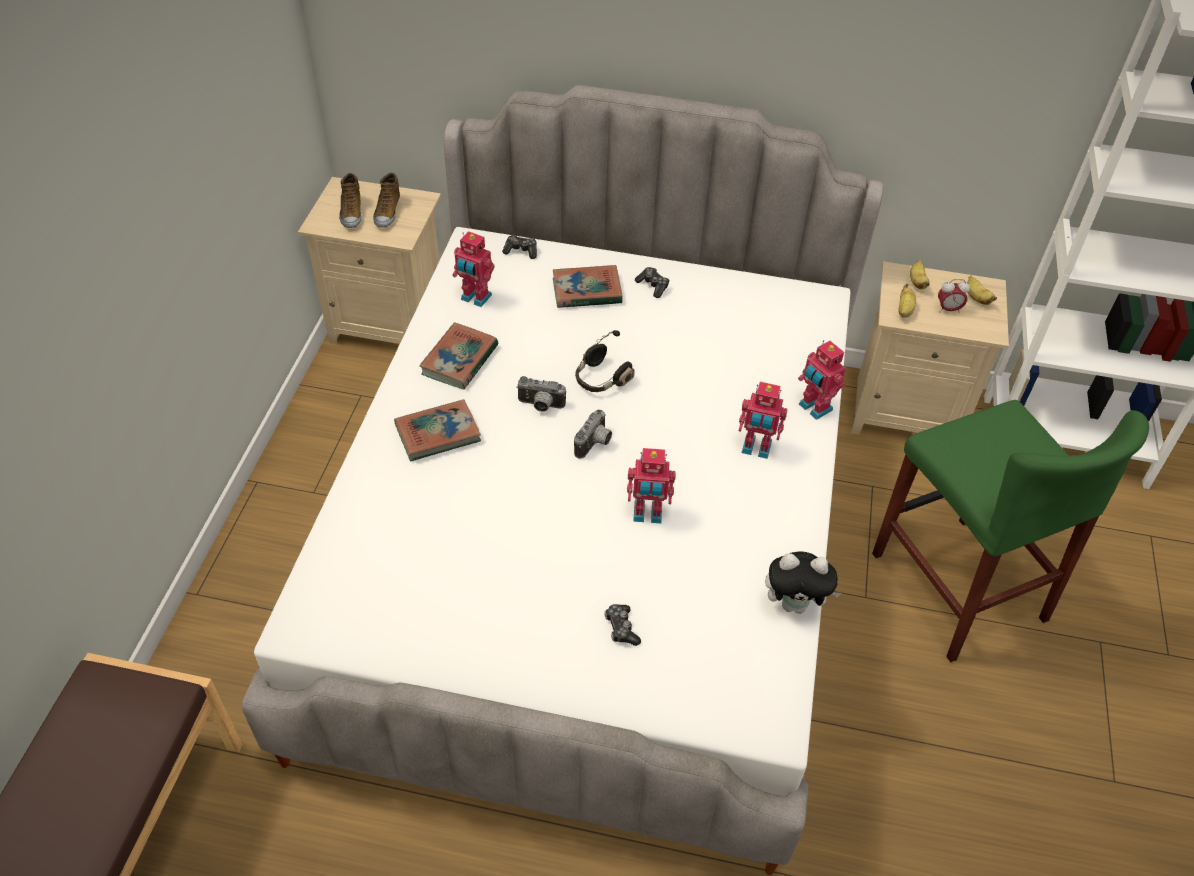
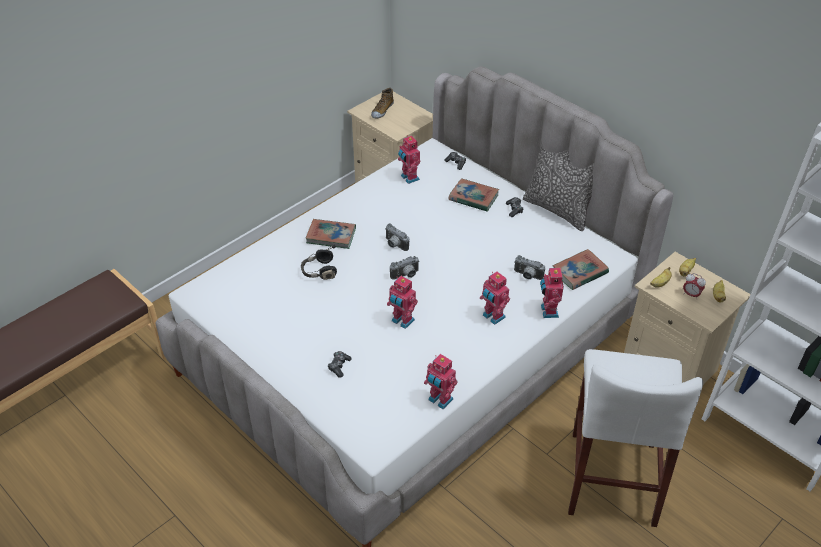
camera: 35 degrees right, 5 degrees down
shoe [373,173,400,228] -> none
book [419,322,498,389] -> book moved to [552,249,609,290]
black headphones [575,330,635,392] -> black headphones moved to [301,244,337,280]
plush toy [765,552,841,614] -> toy robot [424,354,458,409]
green stool [872,400,1149,662] -> white stool [568,349,703,527]
none -> camera [514,255,545,280]
none -> pillow [523,140,594,231]

